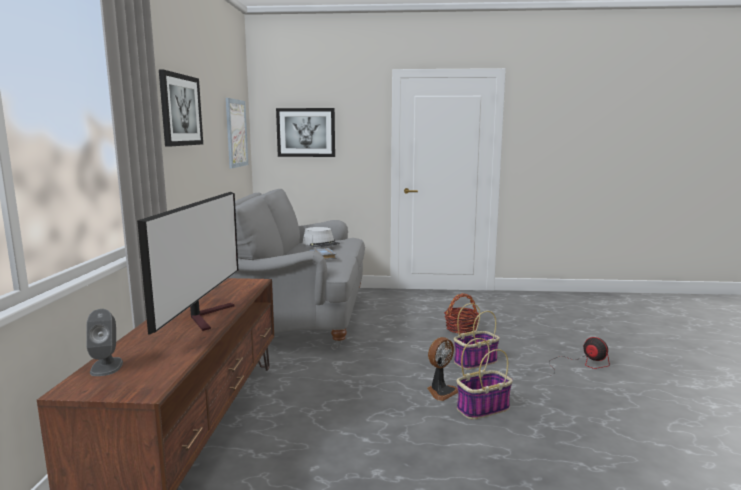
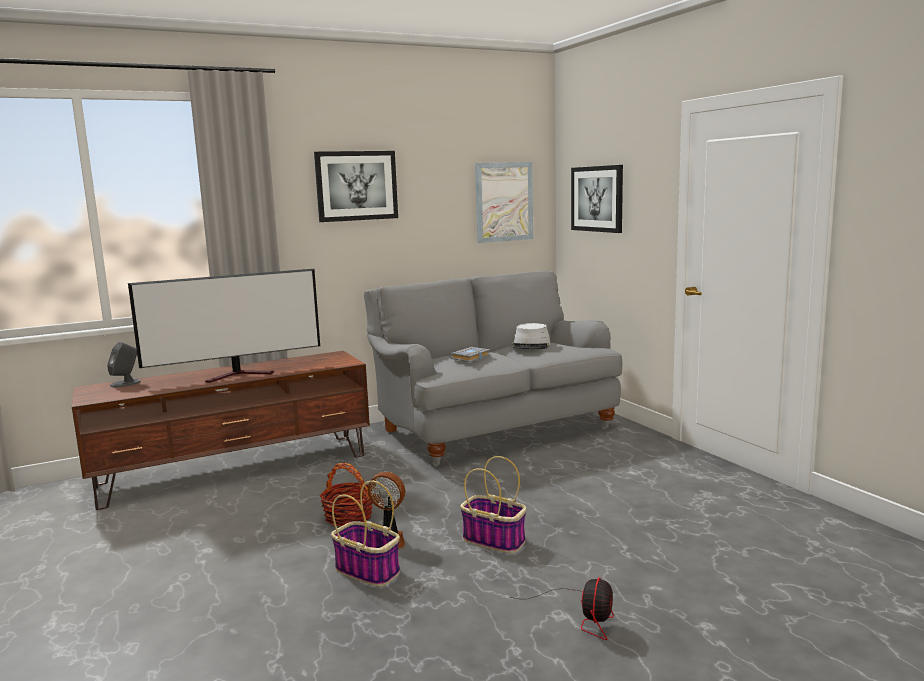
camera: 60 degrees right, 0 degrees up
basket [444,293,479,334] -> basket moved to [320,463,373,526]

